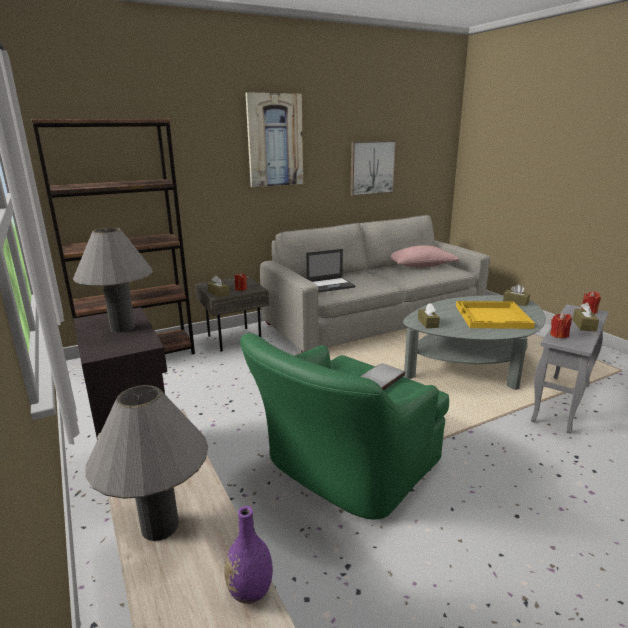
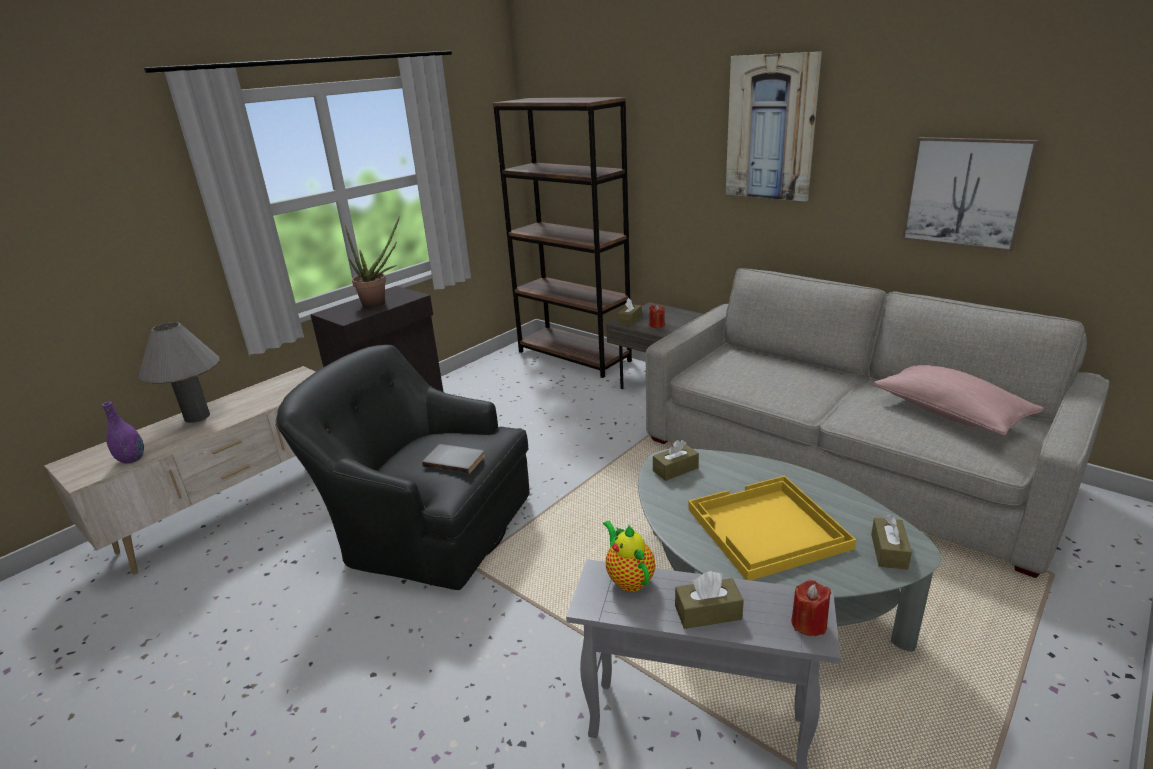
camera: 70 degrees right, 5 degrees up
grey table lamp [73,228,153,333] -> potted plant [345,218,399,308]
green armchair [240,333,449,520] -> black armchair [276,345,530,590]
laptop [306,249,355,292] -> none
red candle [550,313,572,338] -> teapot [603,521,655,592]

